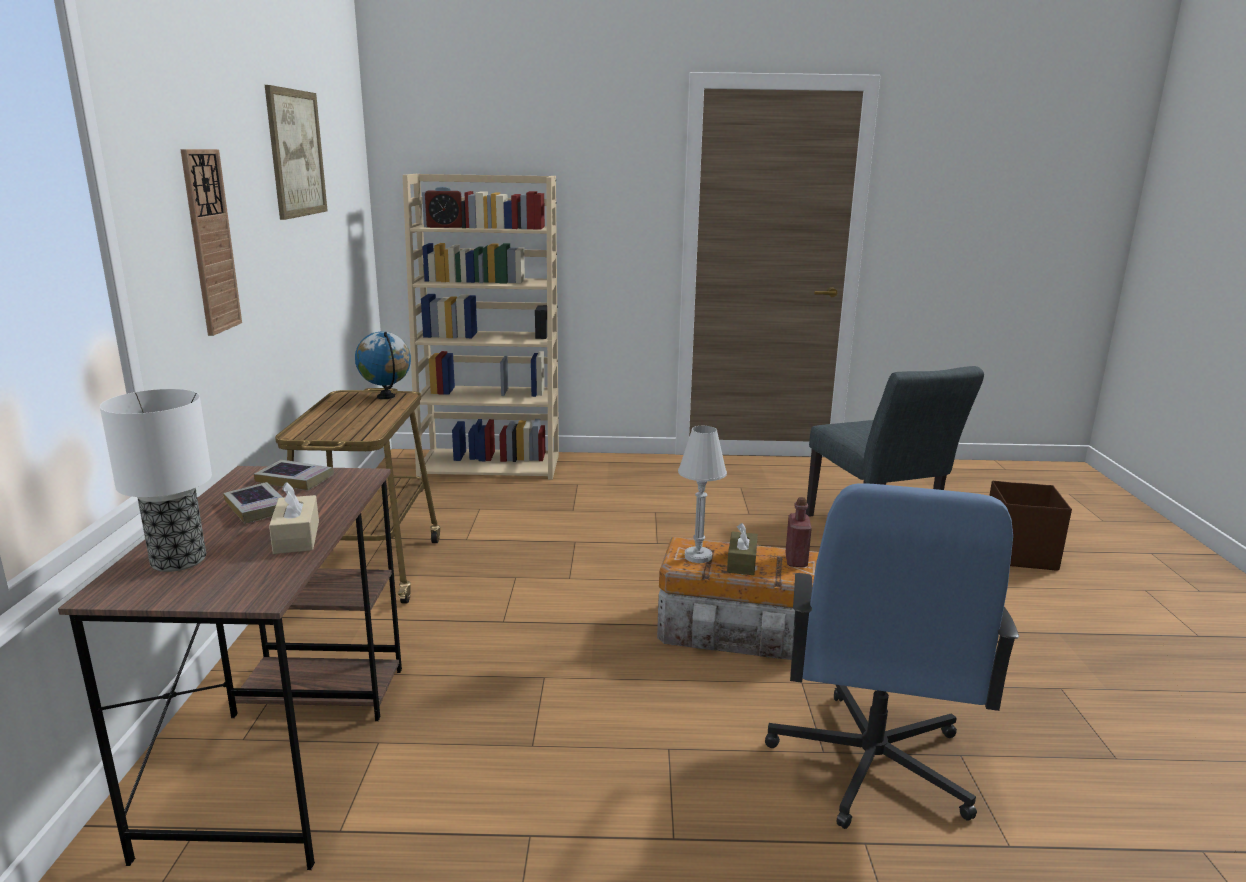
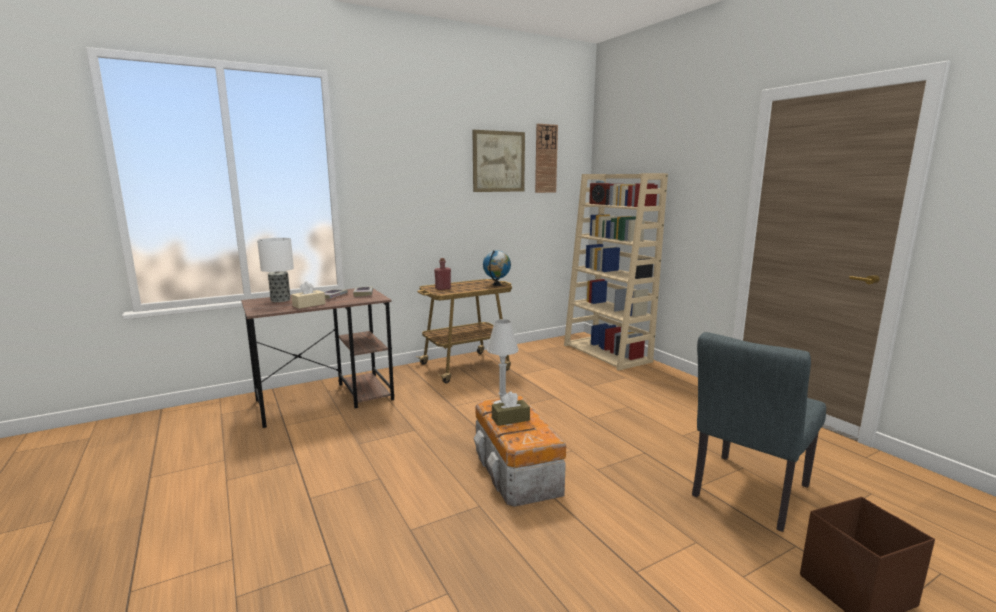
camera: 60 degrees right, 5 degrees down
wall clock [180,149,242,336] -> wall clock moved to [535,124,558,193]
blue office chair [765,484,1019,829] -> none
red bottle [785,497,812,567] -> red bottle moved to [434,258,451,290]

